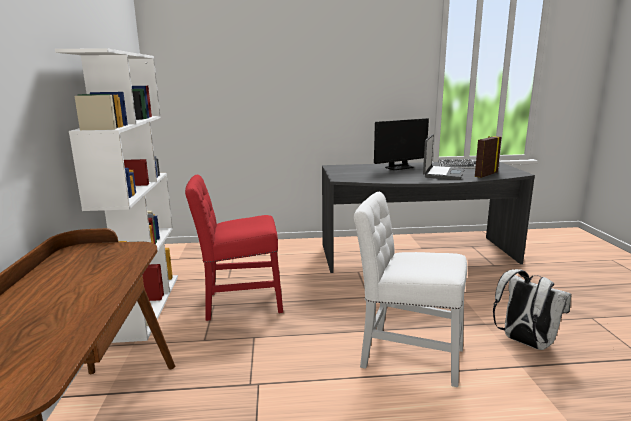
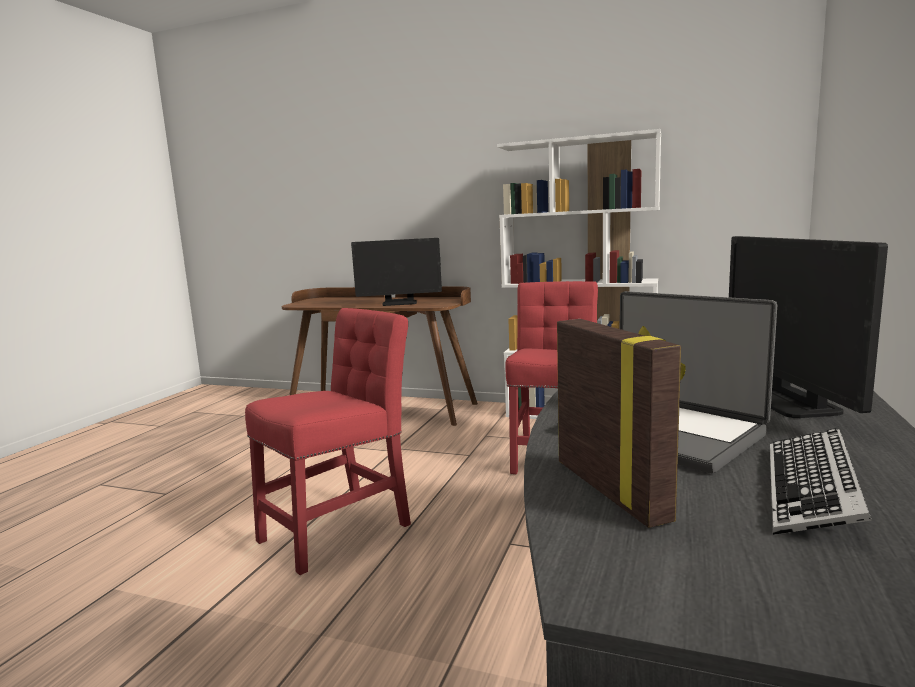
camera: 115 degrees right, 5 degrees down
white chair [354,192,467,387] -> red chair [245,308,411,575]
white backpack [493,269,571,350] -> none
none -> monitor [351,238,442,306]

